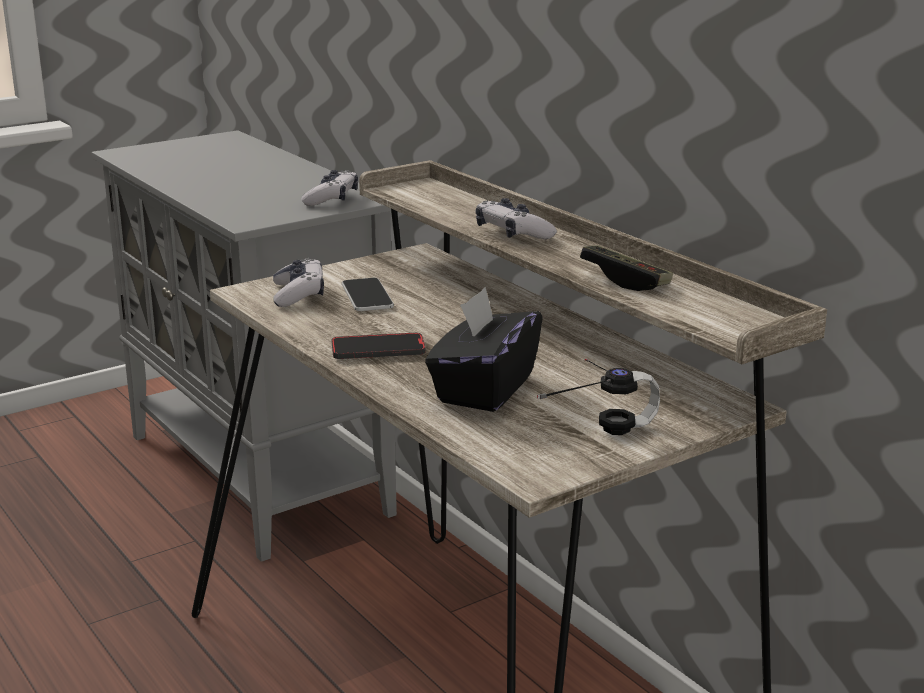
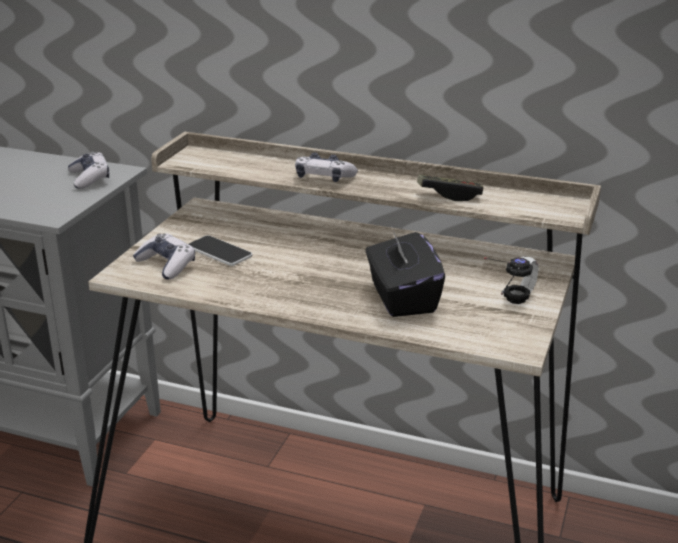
camera: 35 degrees left, 5 degrees up
phone [332,333,425,359] -> none

